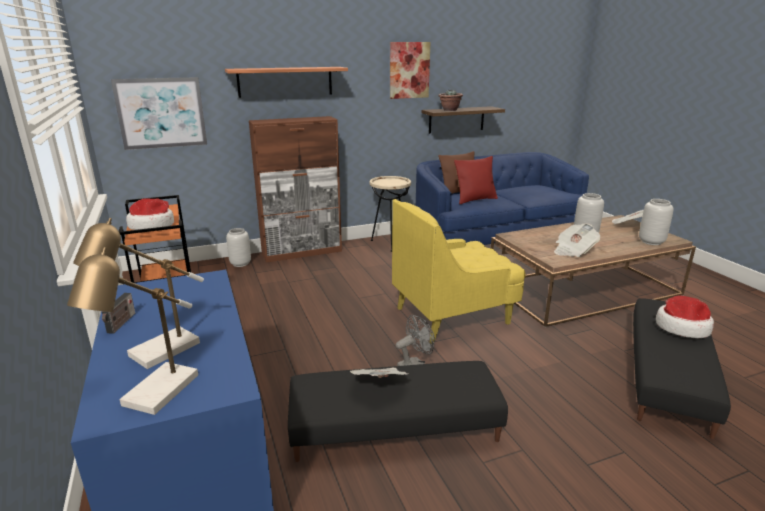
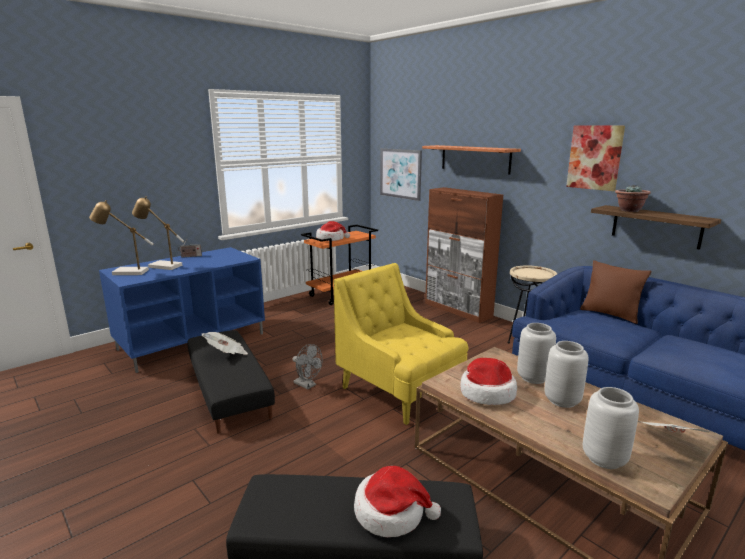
camera: 70 degrees right, 5 degrees down
grey vase [226,228,251,267] -> grey vase moved to [517,323,556,384]
red pillow [454,156,498,204] -> none
newspaper [554,224,600,257] -> hat [460,358,517,405]

